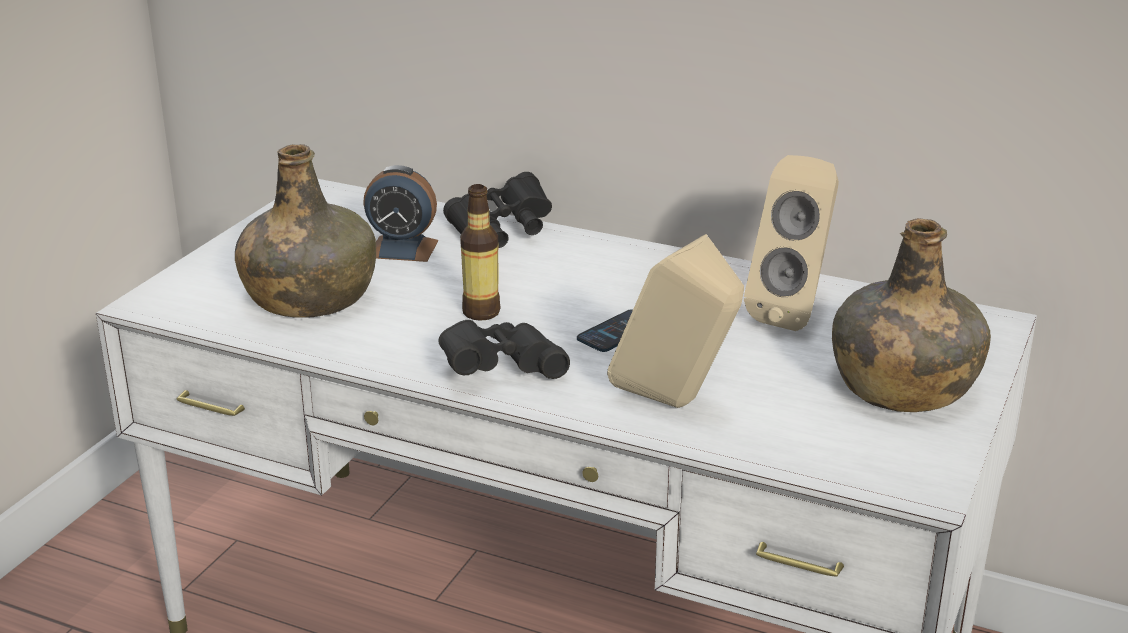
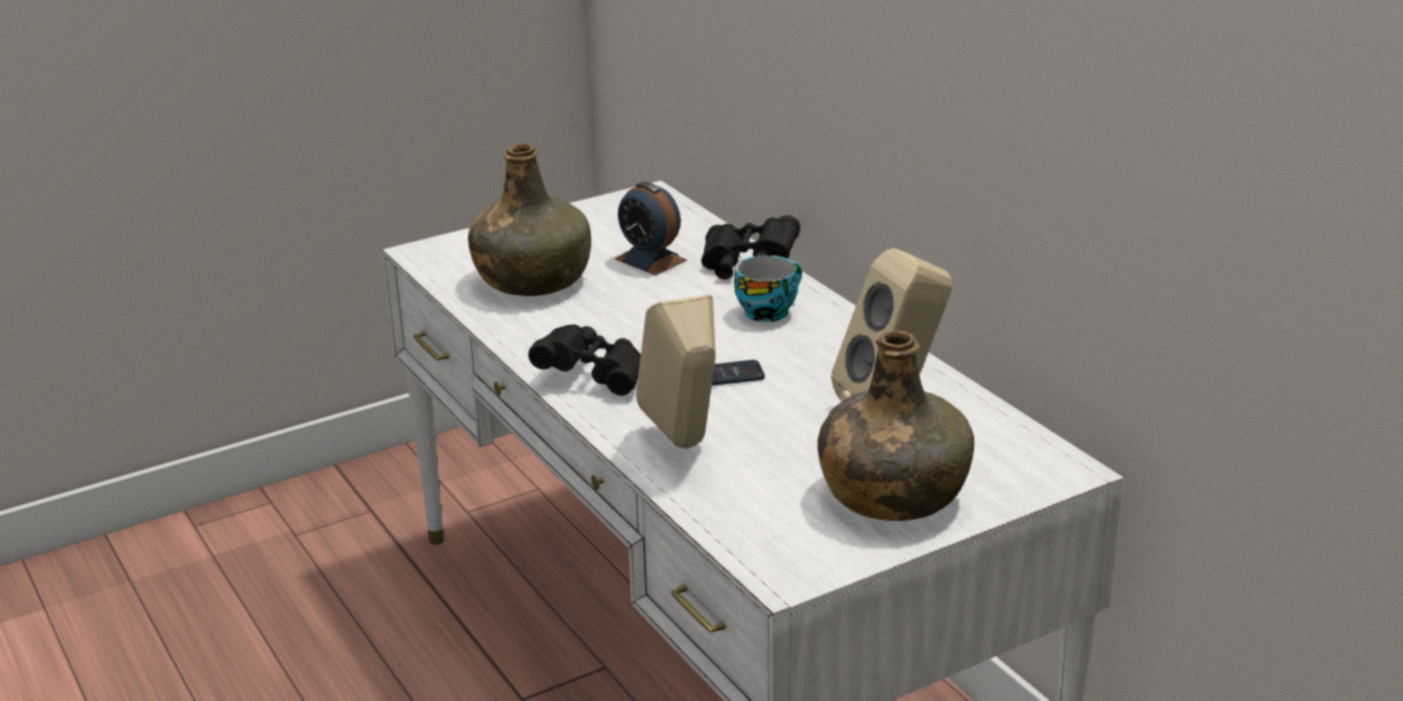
camera: 35 degrees right, 0 degrees up
bottle [460,184,501,321] -> none
none -> cup [734,255,802,322]

